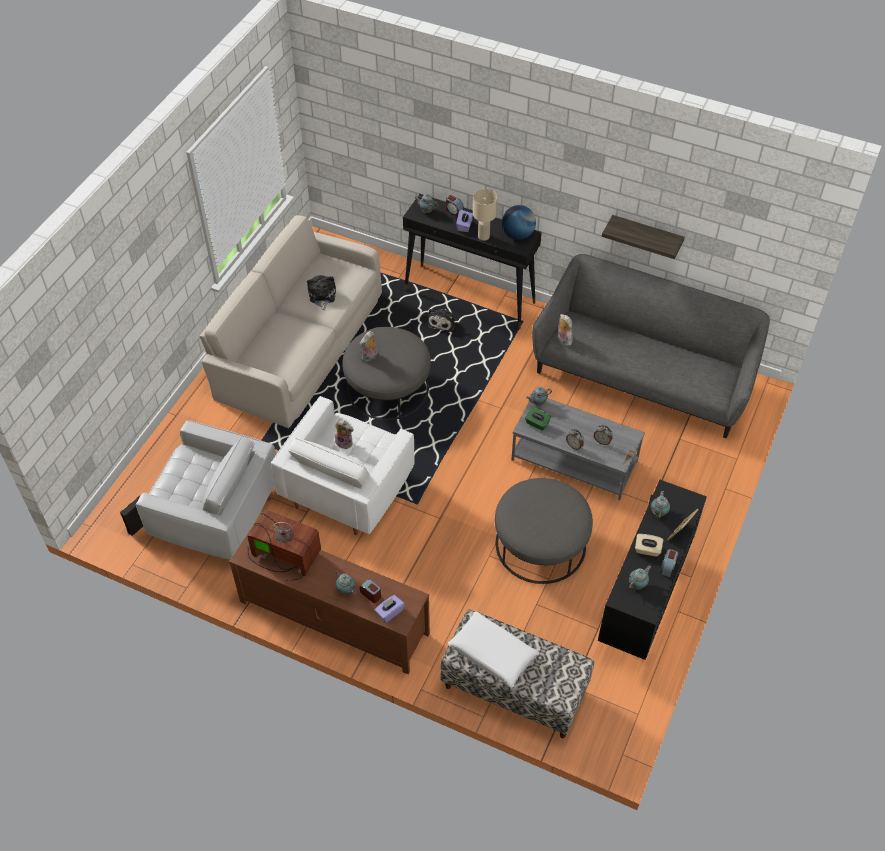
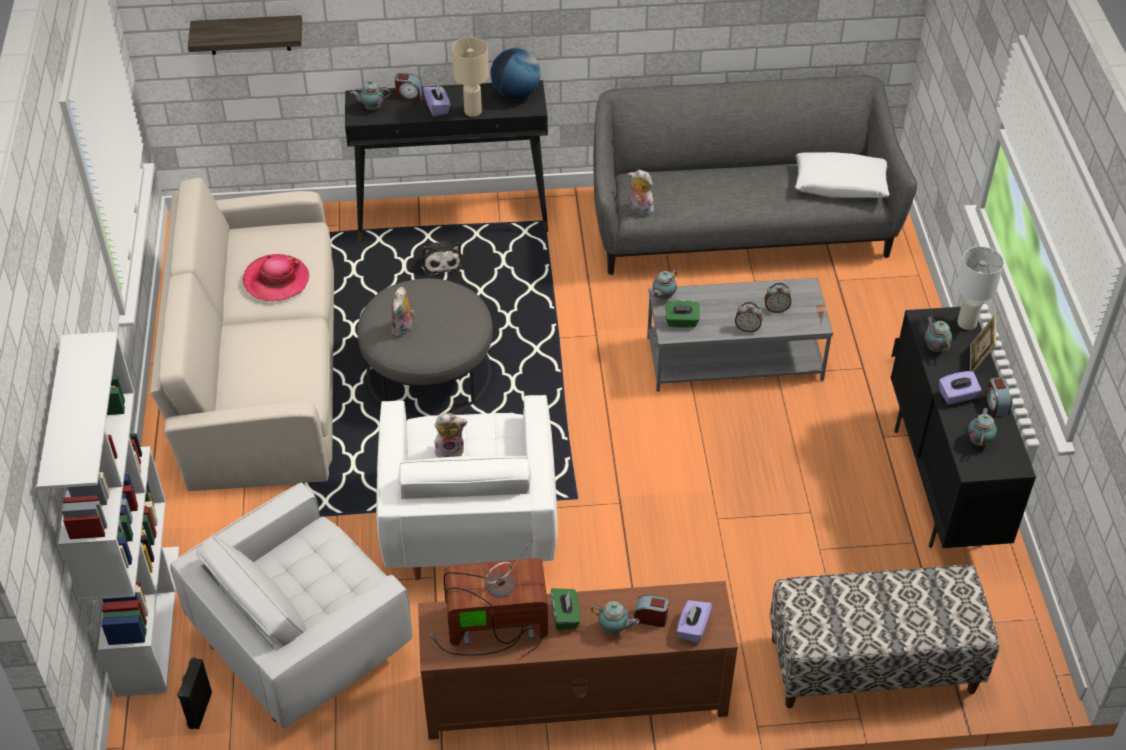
camera: 30 degrees left, 5 degrees down
white armchair [136,420,276,560] -> white armchair turned 150 degrees clockwise [170,483,413,728]
plush toy [307,275,336,311] -> hat [243,254,309,301]
white pillow [448,611,539,688] -> white pillow moved to [795,152,890,198]
grey ottoman [495,478,593,584] -> none
shelf [602,215,685,259] -> shelf moved to [188,15,302,55]
beige tissue box [635,534,663,557] -> purple tissue box [939,371,981,405]
none -> white bookcase [37,332,179,697]
none -> green tissue box [551,588,580,630]
none -> white table lamp [956,246,1004,330]

